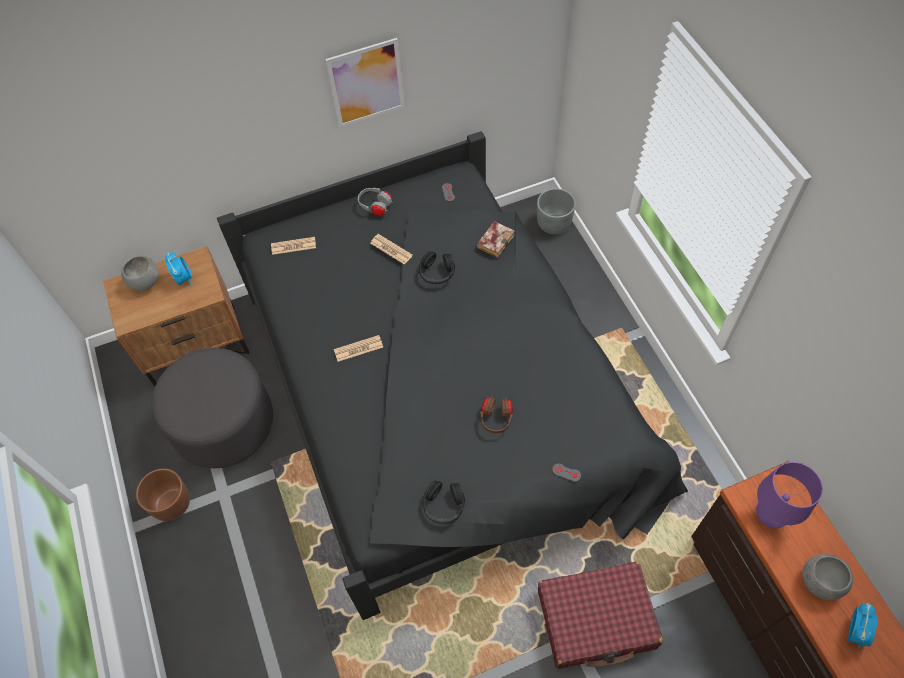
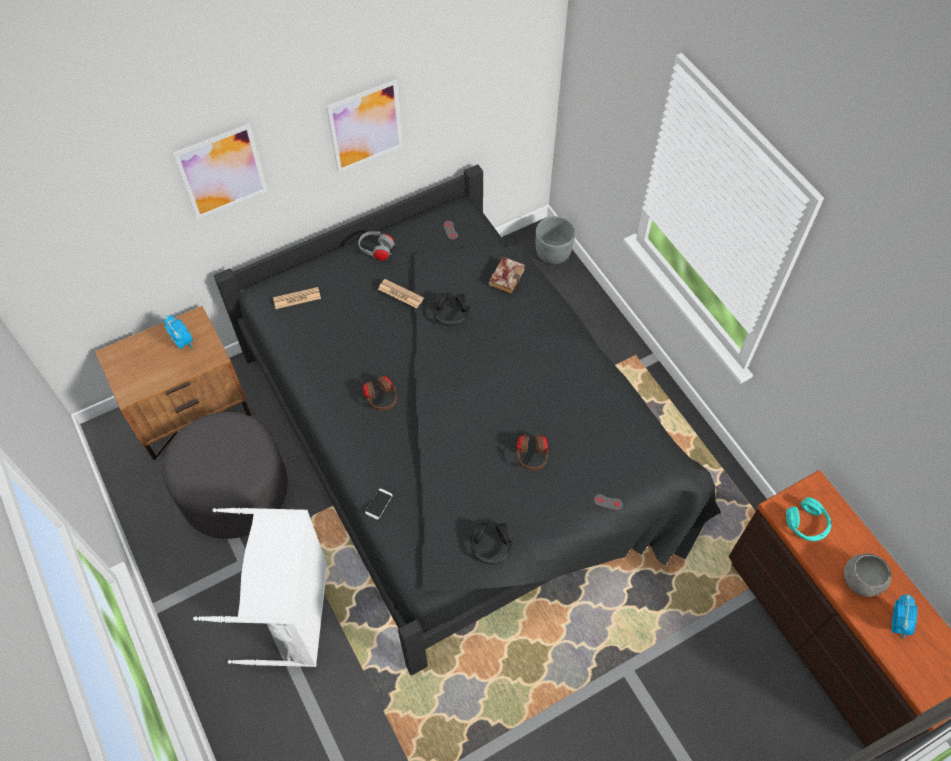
camera: 10 degrees left, 0 degrees up
grey bowl [121,256,159,291] -> none
brown planter [136,468,190,521] -> none
newspaper [334,335,383,362] -> brown headphones [363,376,397,411]
red suitcase [538,562,663,669] -> none
purple table lamp [756,462,823,528] -> turquoise headphones [786,497,831,541]
none -> picture [173,124,267,219]
none -> white laundry basket [193,507,327,667]
none -> phone [365,488,393,520]

